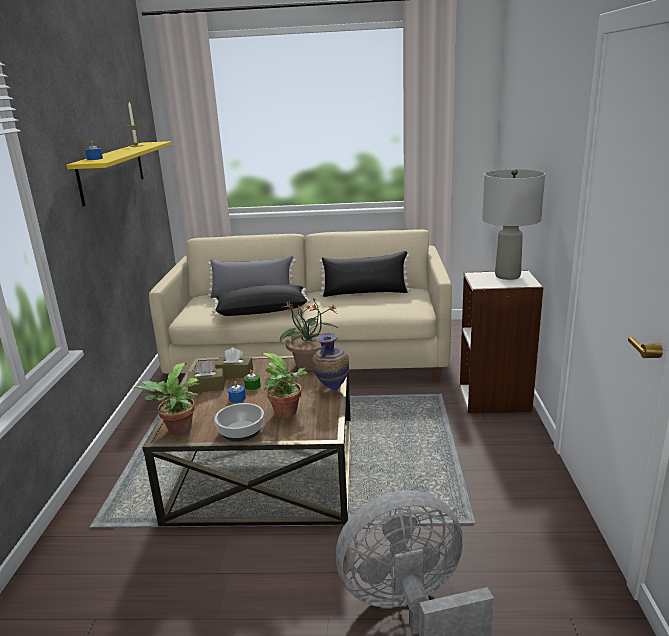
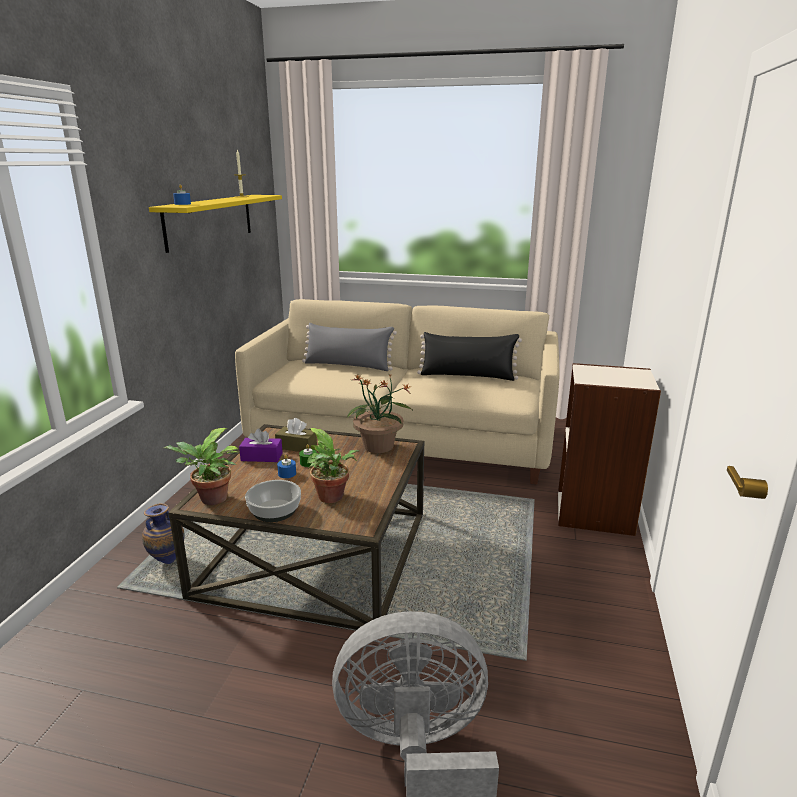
camera: 10 degrees right, 0 degrees up
brown tissue box [187,361,225,393] -> purple tissue box [239,428,283,462]
black pillow [212,285,311,316] -> none
vase [312,333,349,391] -> vase moved to [142,503,184,564]
grey table lamp [482,169,545,280] -> none

